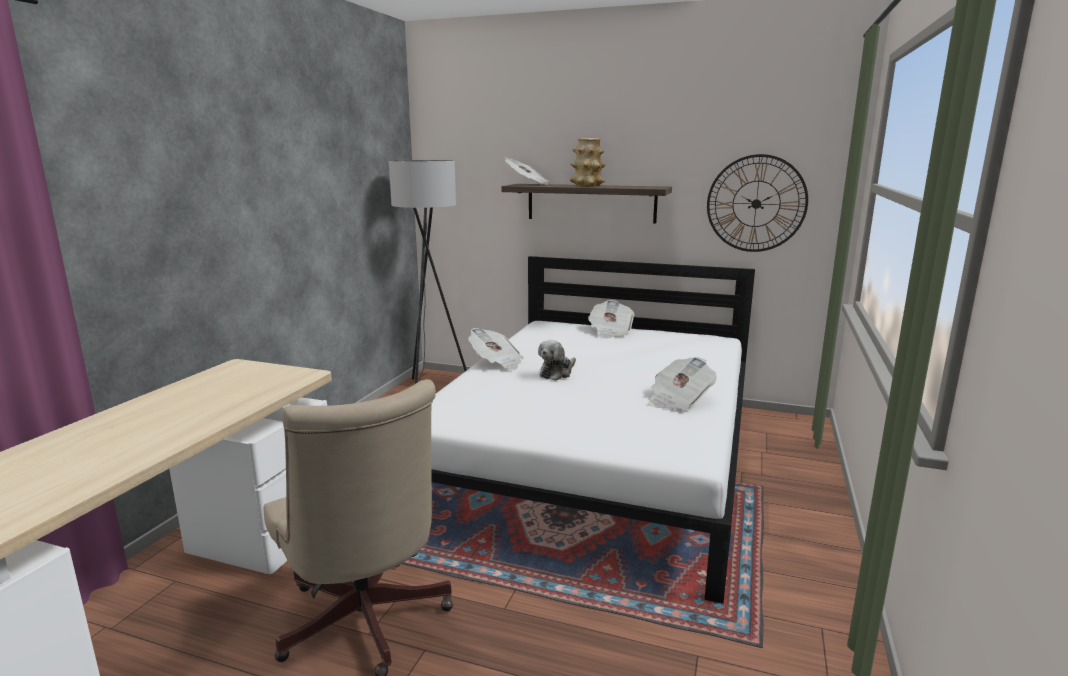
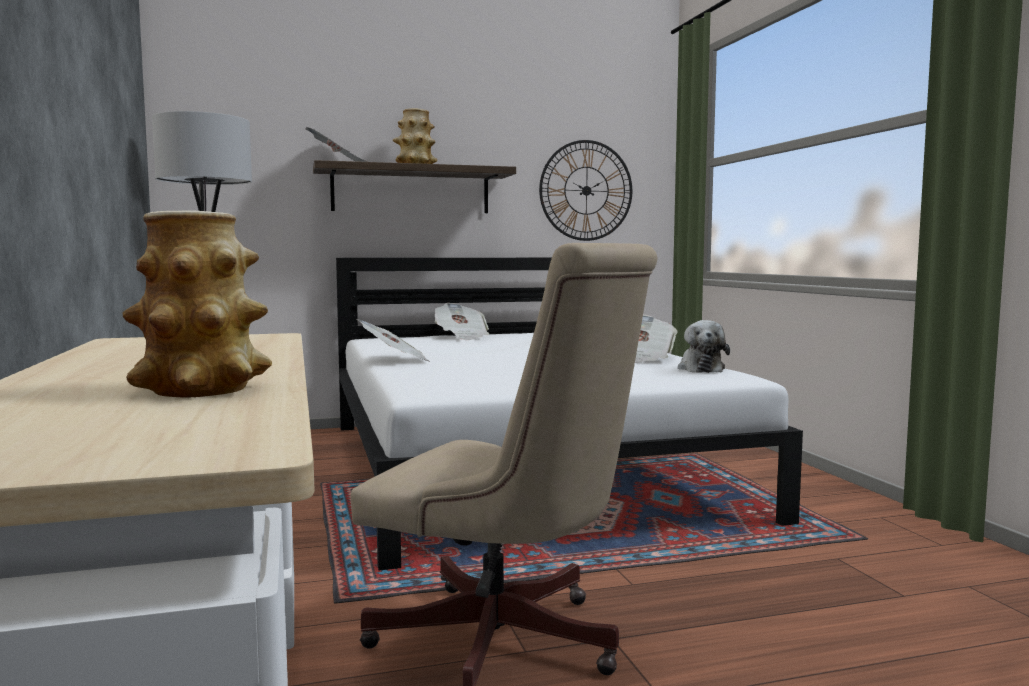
camera: 35 degrees left, 10 degrees down
plush toy [538,340,576,381] -> plush toy moved to [678,320,730,373]
none -> vase [123,210,272,398]

